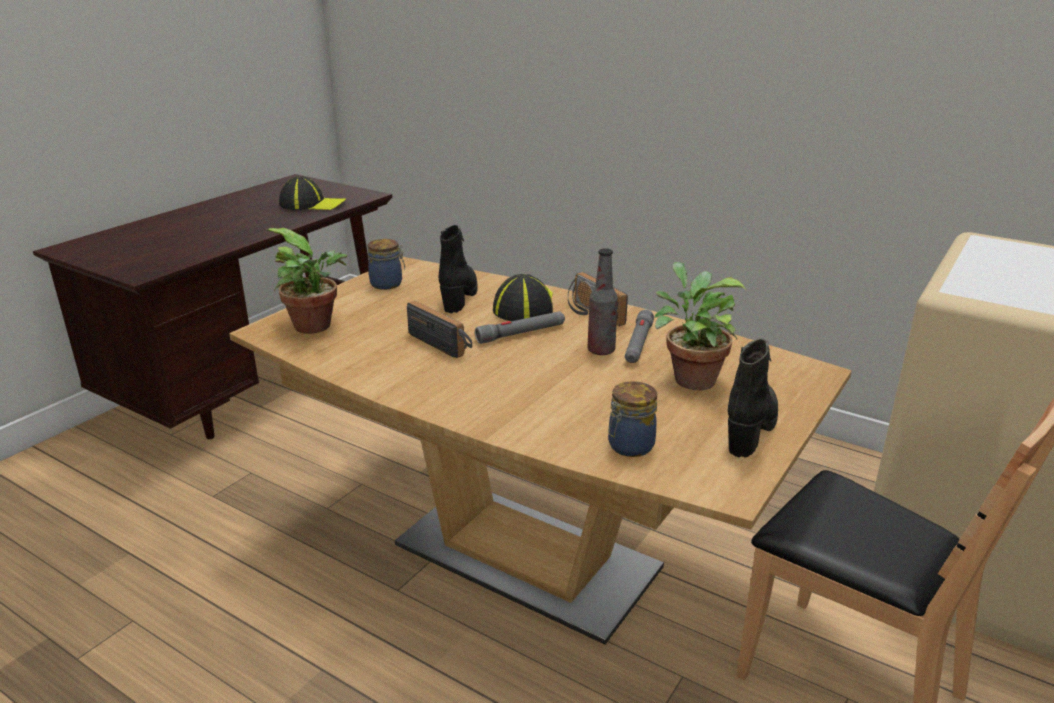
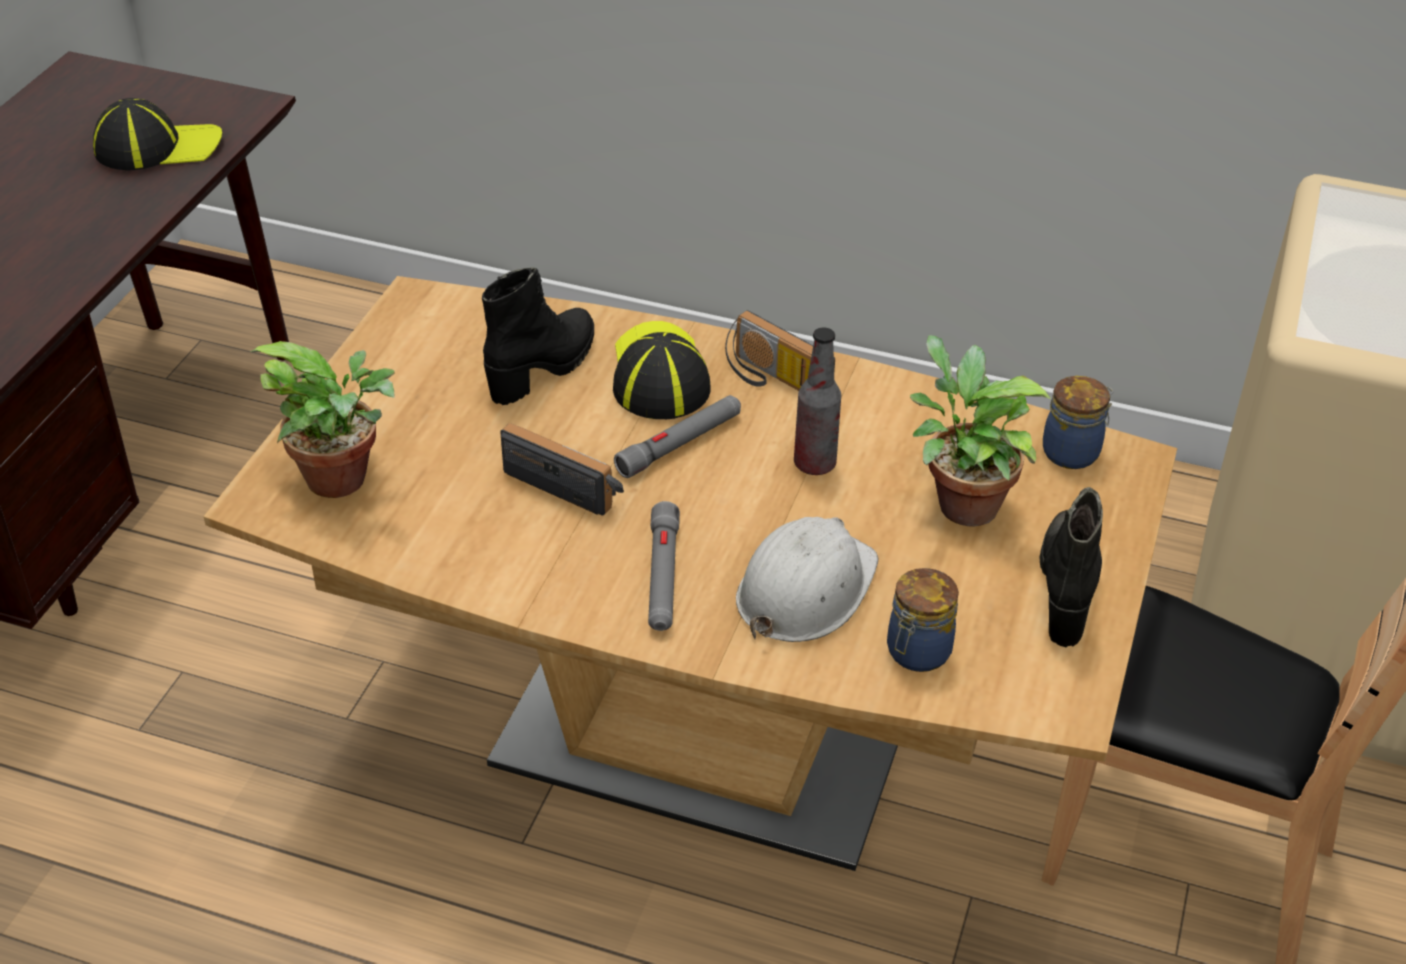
camera: 15 degrees left, 15 degrees up
jar [367,239,405,290] -> jar moved to [1043,376,1114,469]
black boot [439,225,478,313] -> black boot turned 45 degrees clockwise [482,267,594,405]
grey flashlight [625,310,654,363] -> grey flashlight moved to [648,501,680,631]
none -> white hard hat [735,517,878,642]

